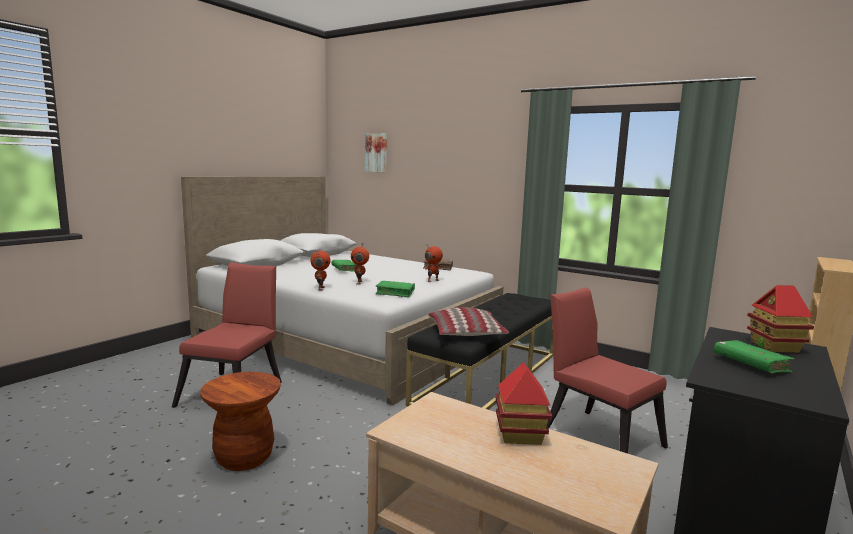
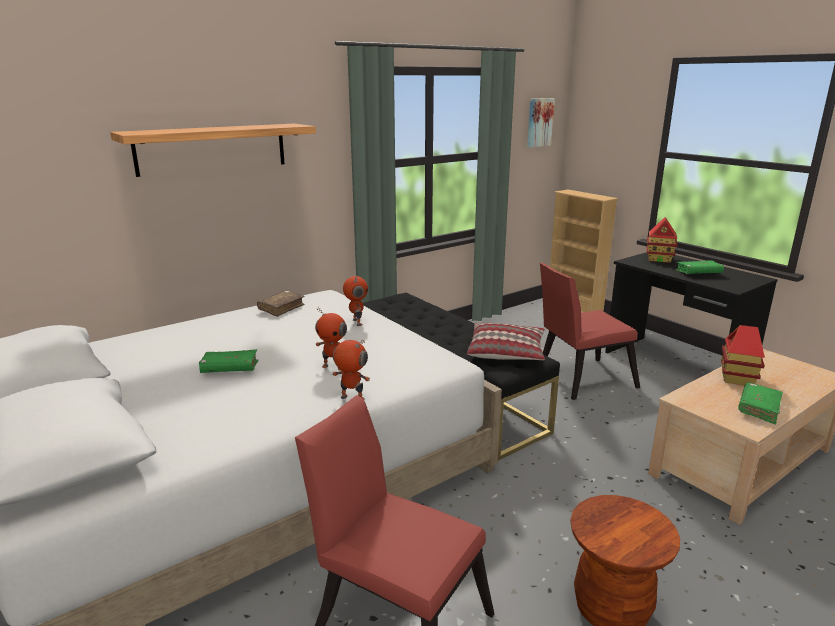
camera: 70 degrees left, 10 degrees up
picture [365,133,387,173] -> picture moved to [527,98,555,147]
green book [375,281,415,298] -> green book moved to [738,383,783,424]
none -> shelf [110,124,316,177]

